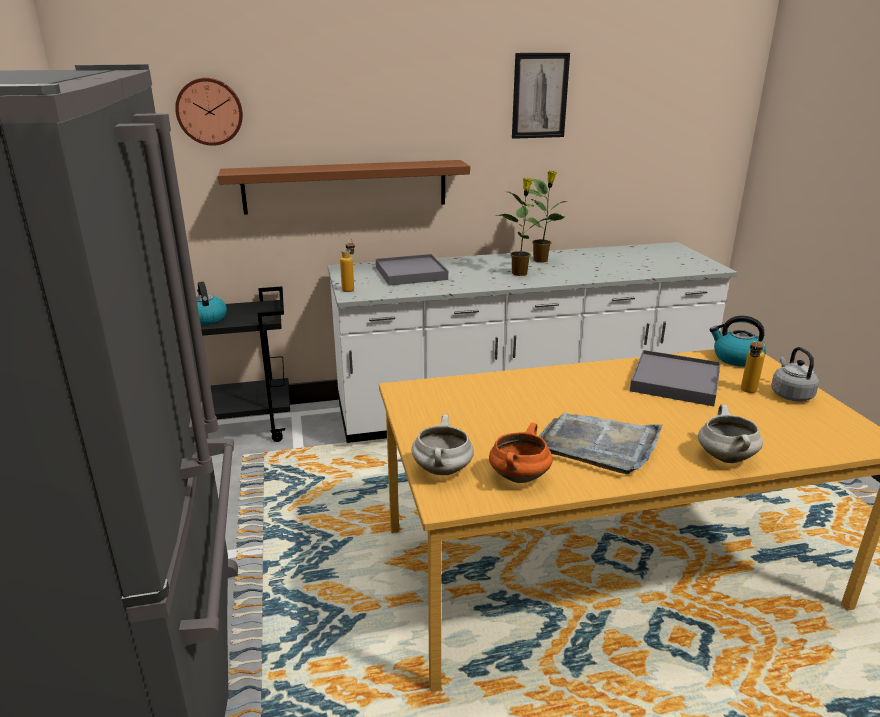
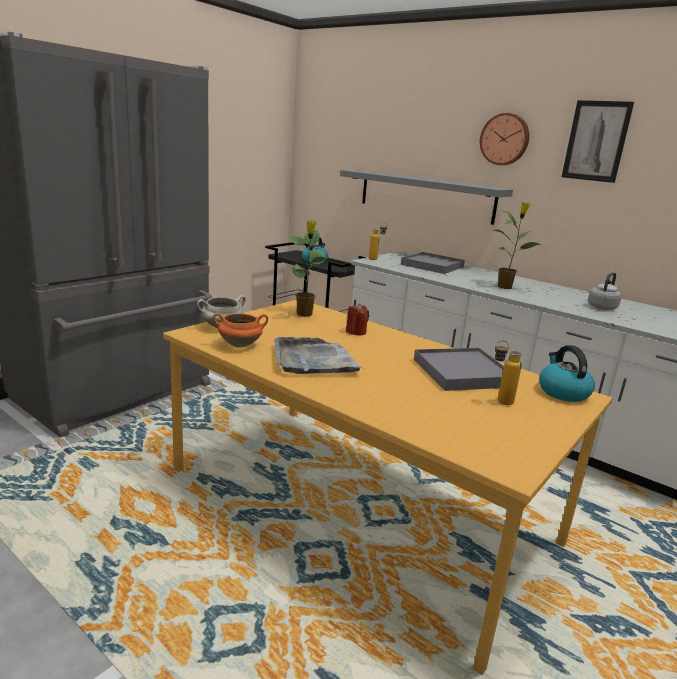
camera: 50 degrees right, 5 degrees down
wall clock [175,78,243,146] -> wall clock moved to [480,113,529,165]
brown shelf [218,160,470,215] -> grey shelf [340,170,513,225]
potted plant [523,170,566,263] -> potted plant moved to [287,220,327,317]
white cooking pot [698,405,763,463] -> none
grey kettle [771,347,819,402] -> grey kettle moved to [588,272,622,310]
none -> red candle [346,304,369,335]

